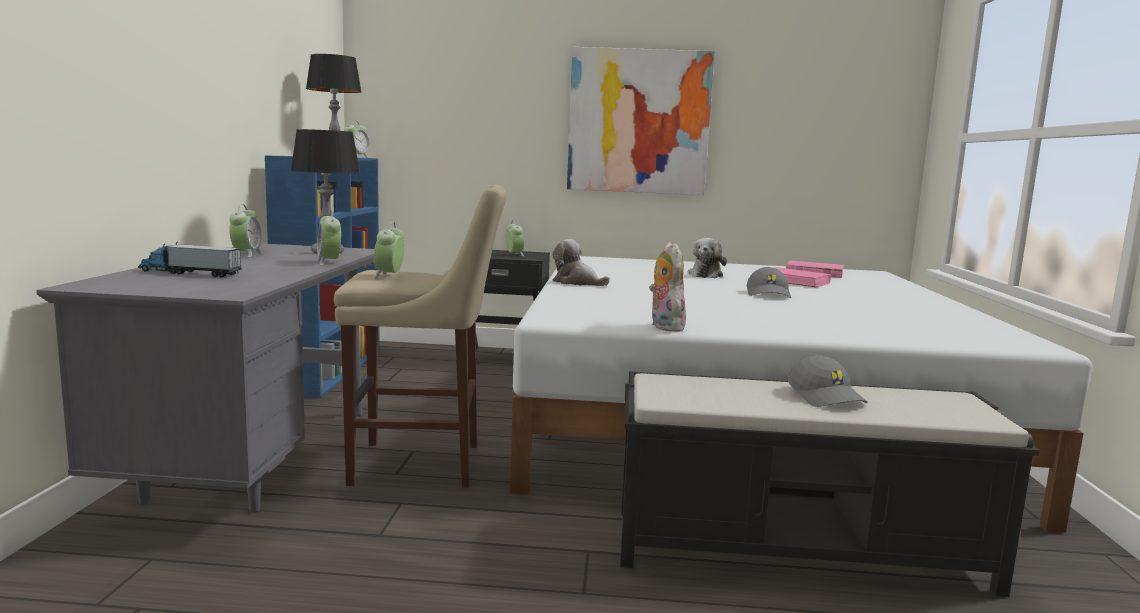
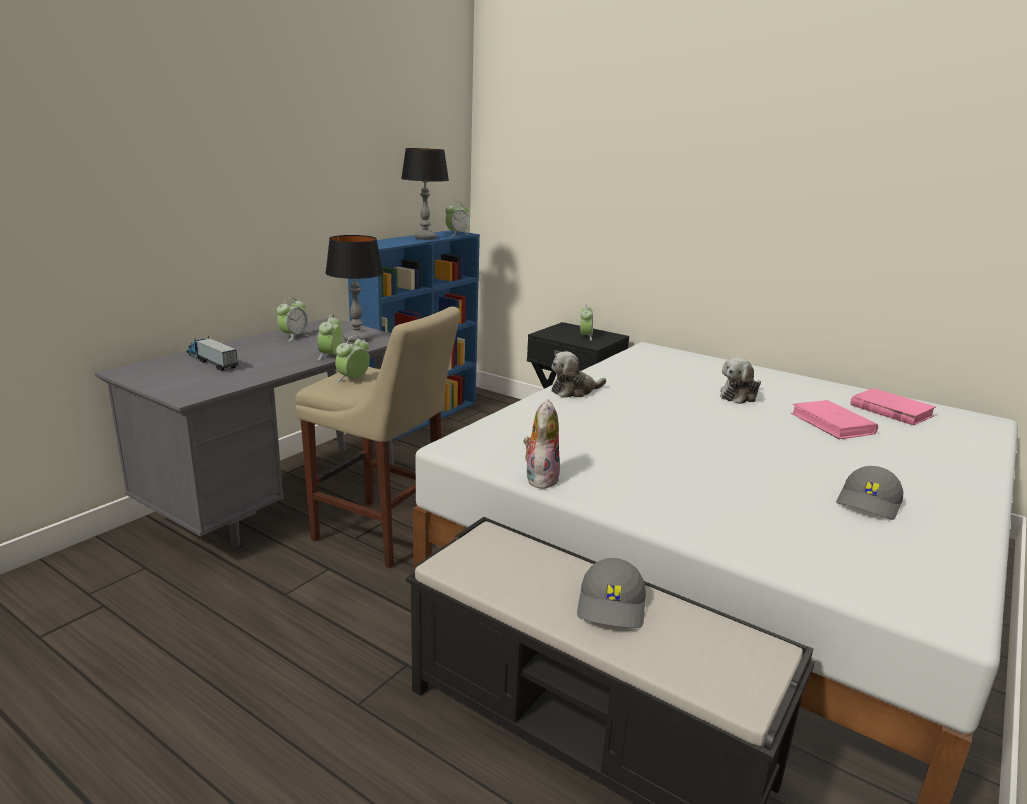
camera: 30 degrees right, 10 degrees up
plush toy [552,239,610,286] -> plush toy turned 90 degrees counterclockwise [551,351,606,398]
picture [567,47,715,195] -> none
grey cap [747,267,791,298] -> grey cap moved to [836,466,903,520]

